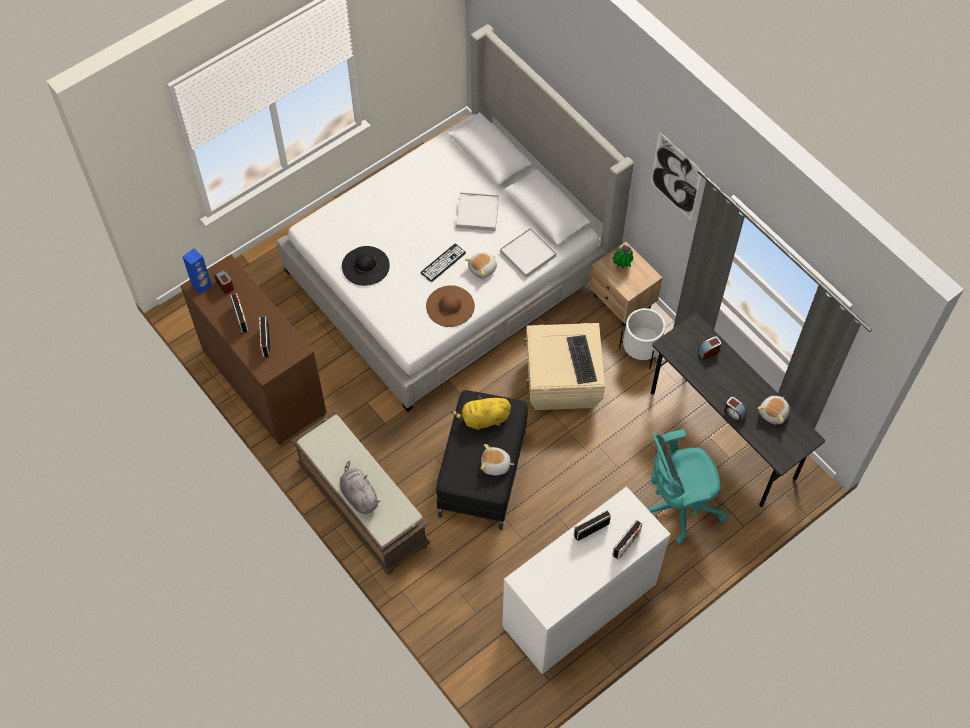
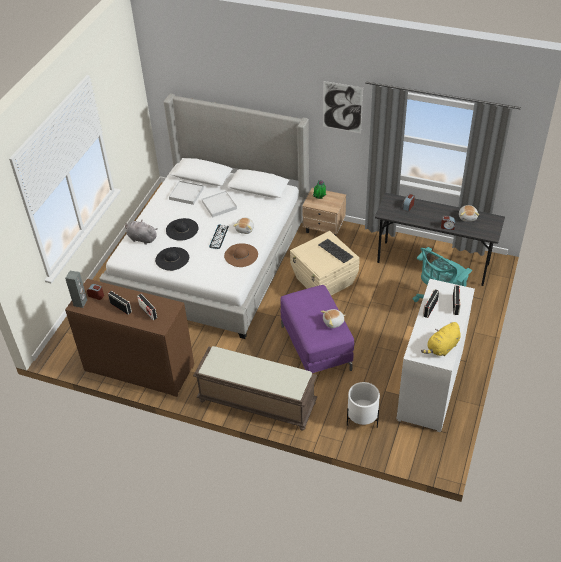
camera: 30 degrees left, 15 degrees down
blue speaker [183,249,212,294] -> grey speaker [65,271,87,308]
grey plush toy [340,461,380,514] -> grey plush toy moved to [125,219,157,245]
black ottoman [436,390,528,530] -> purple ottoman [281,285,354,373]
yellow plush toy [451,396,511,430] -> yellow plush toy moved to [421,322,461,356]
white tray [500,228,556,278] -> white tray moved to [169,181,204,205]
white planter [619,308,665,369] -> white planter moved to [347,382,380,428]
none -> black hat [166,218,198,241]

